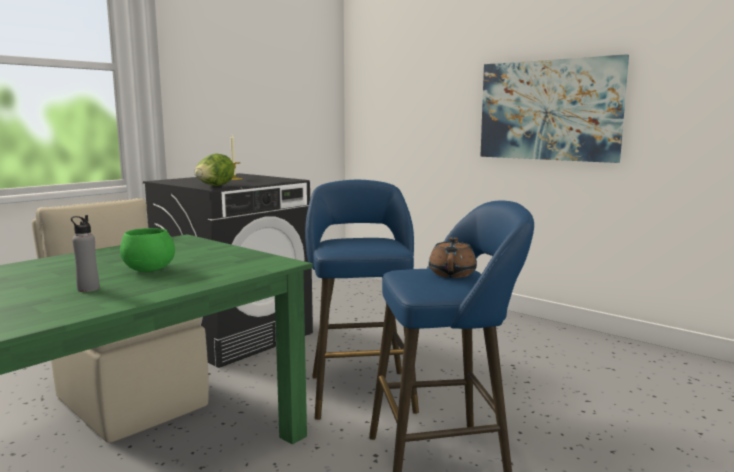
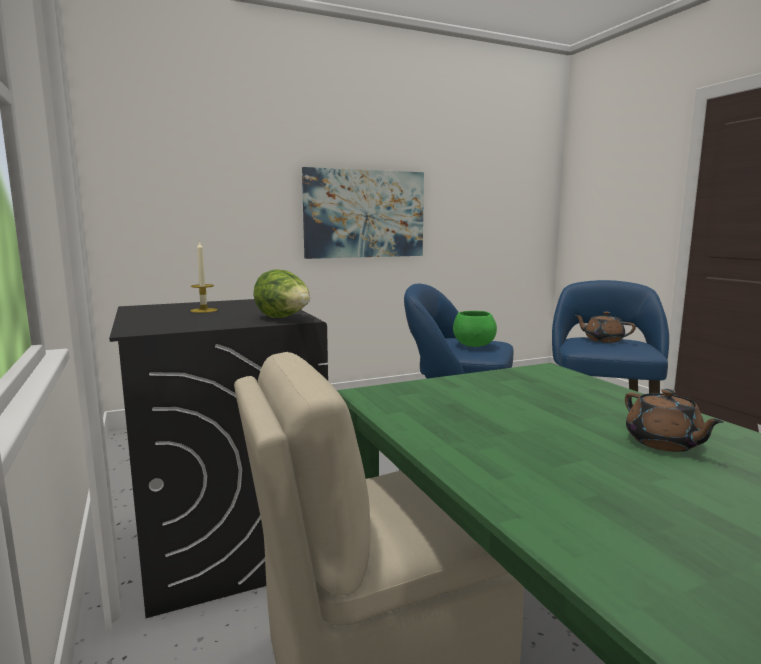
camera: 65 degrees left, 0 degrees up
grey bottle [71,215,99,292] -> brown teapot [625,389,724,452]
green bowl [120,228,175,272] -> green bowl moved to [453,311,497,347]

